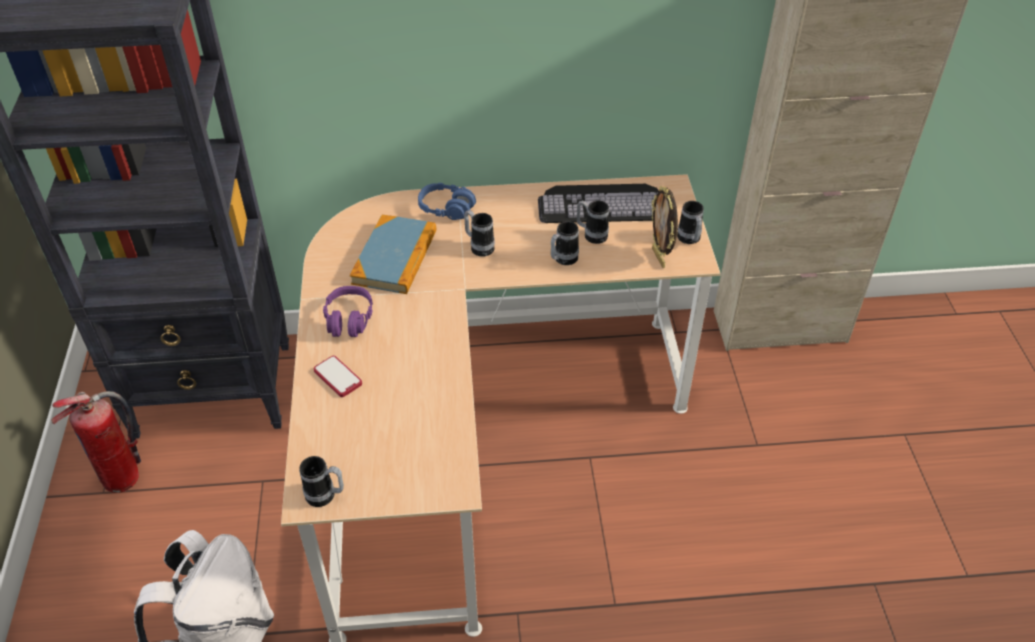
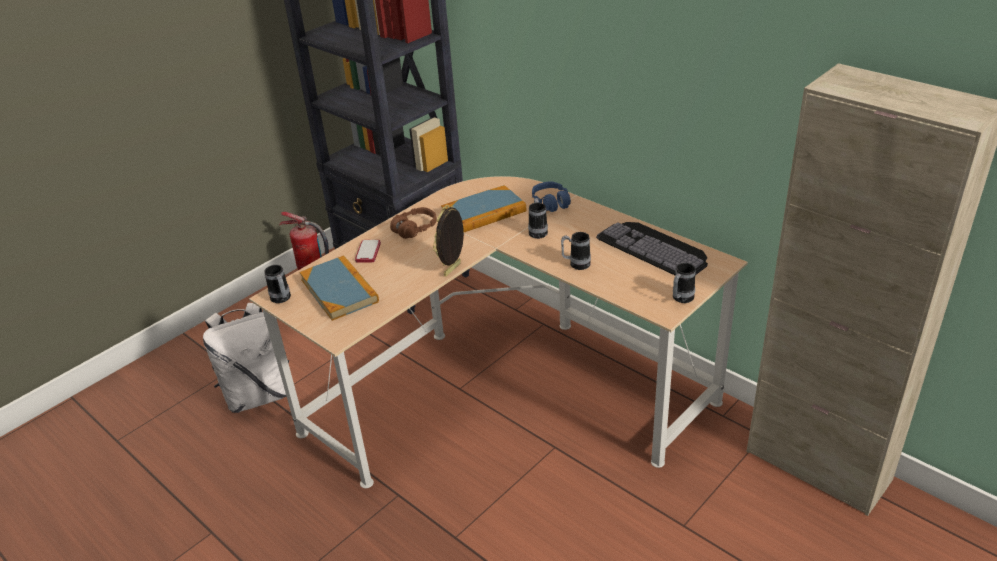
camera: 50 degrees right, 10 degrees down
purple headphones [323,286,373,337] -> brown headphones [390,207,437,239]
mug [577,200,609,244] -> none
picture frame [652,186,678,268] -> picture frame moved to [433,205,464,277]
none -> book [300,255,379,321]

